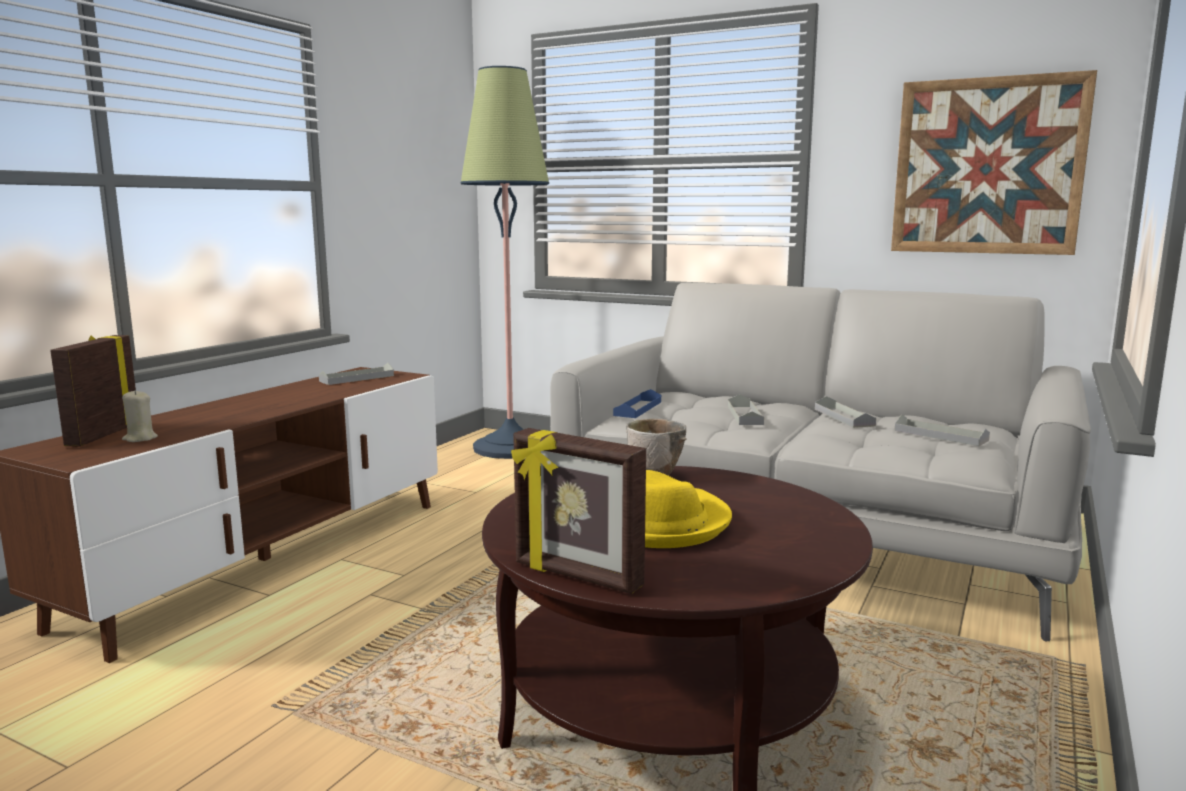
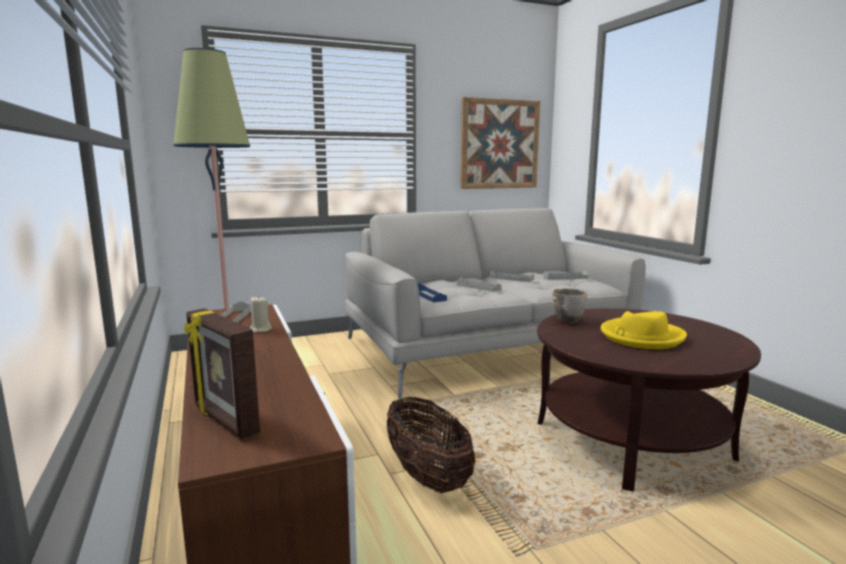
camera: 50 degrees left, 0 degrees up
beige candle [122,390,158,442] -> beige candle moved to [250,296,272,333]
picture frame [511,428,646,594] -> none
none -> basket [387,397,475,493]

